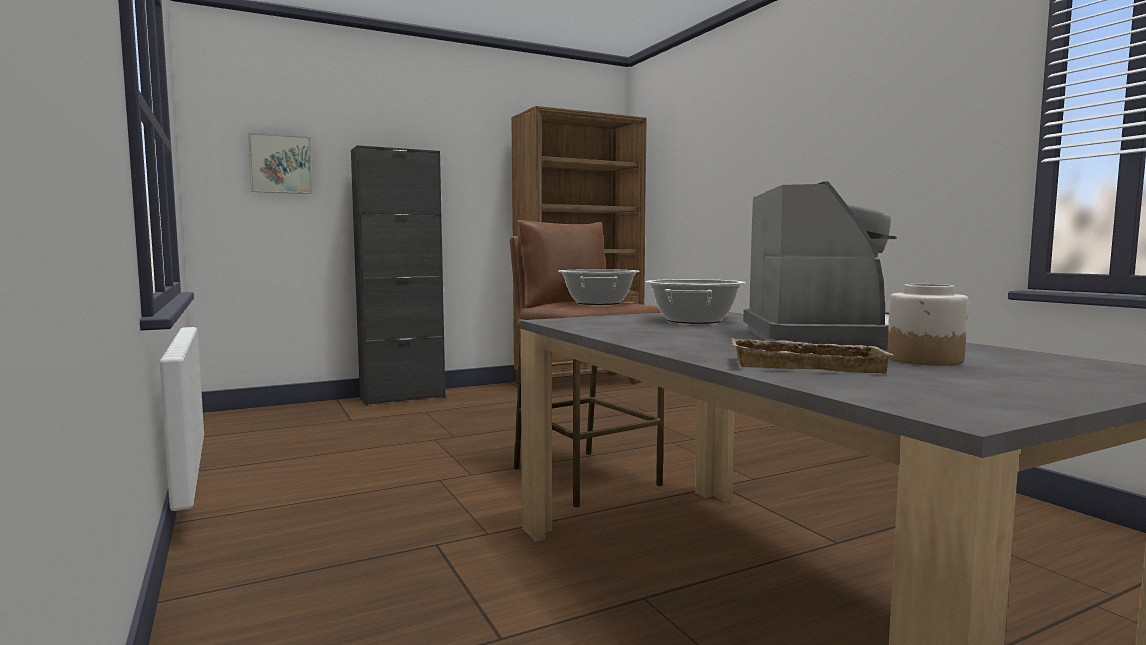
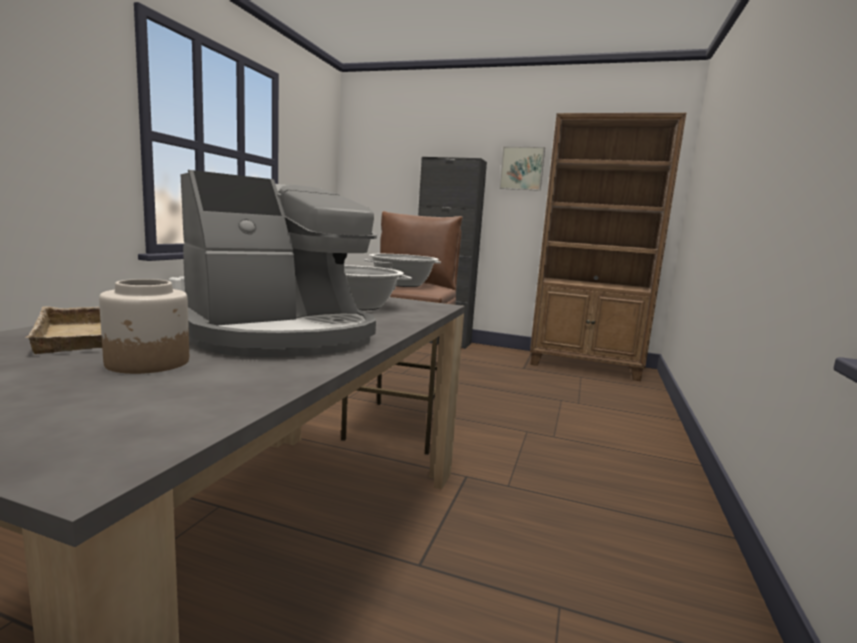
camera: 45 degrees right, 5 degrees up
picture [248,133,313,194] -> picture moved to [499,146,545,191]

